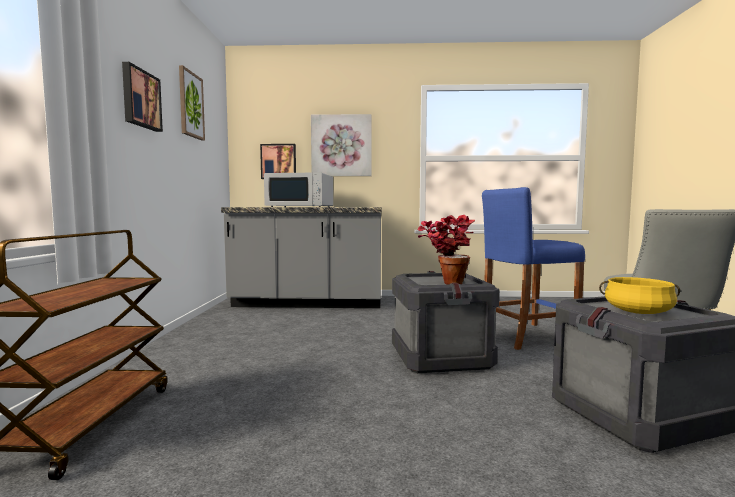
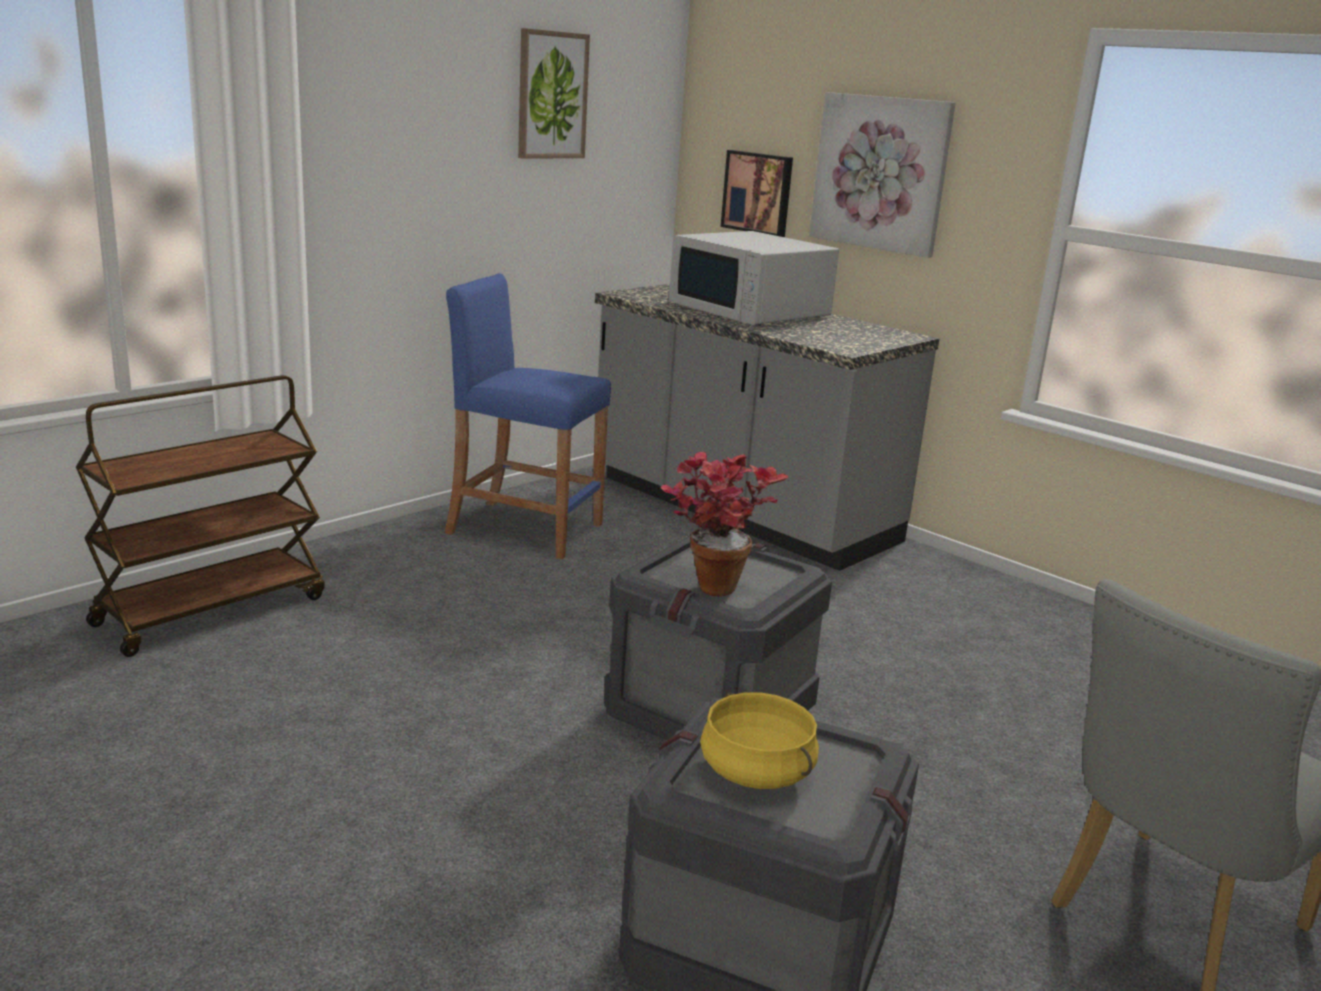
camera: 40 degrees right, 15 degrees up
picture [122,62,163,132] -> none
blue stool [482,187,585,350] -> blue stool moved to [445,273,611,559]

